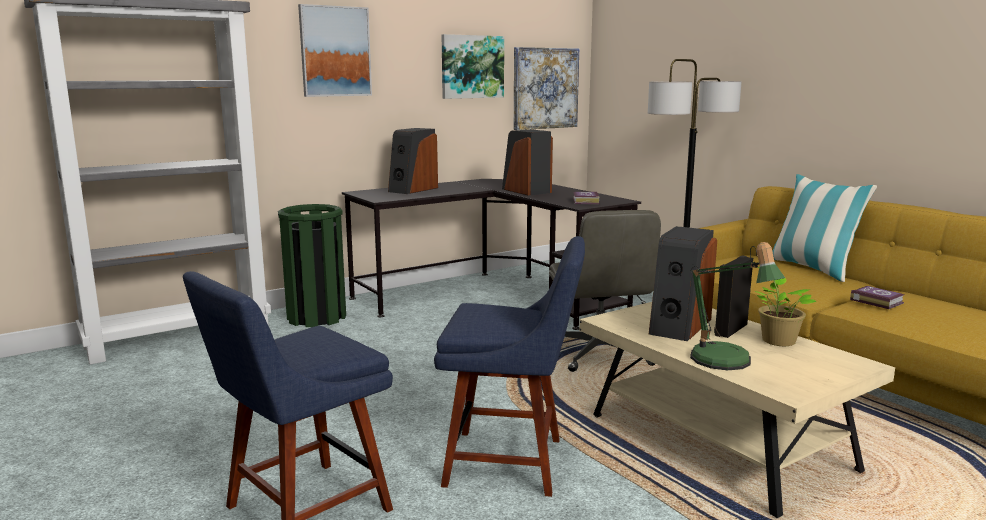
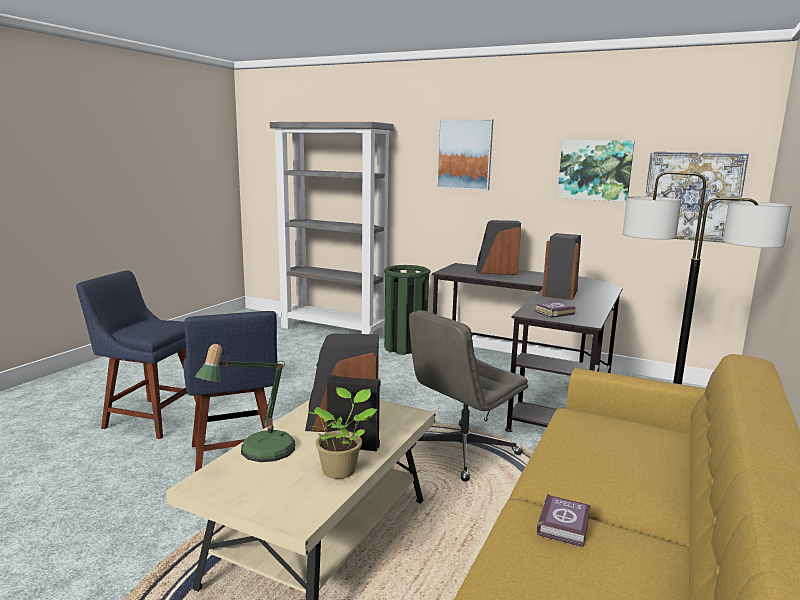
camera: 60 degrees right, 0 degrees up
pillow [772,174,877,282] -> none

